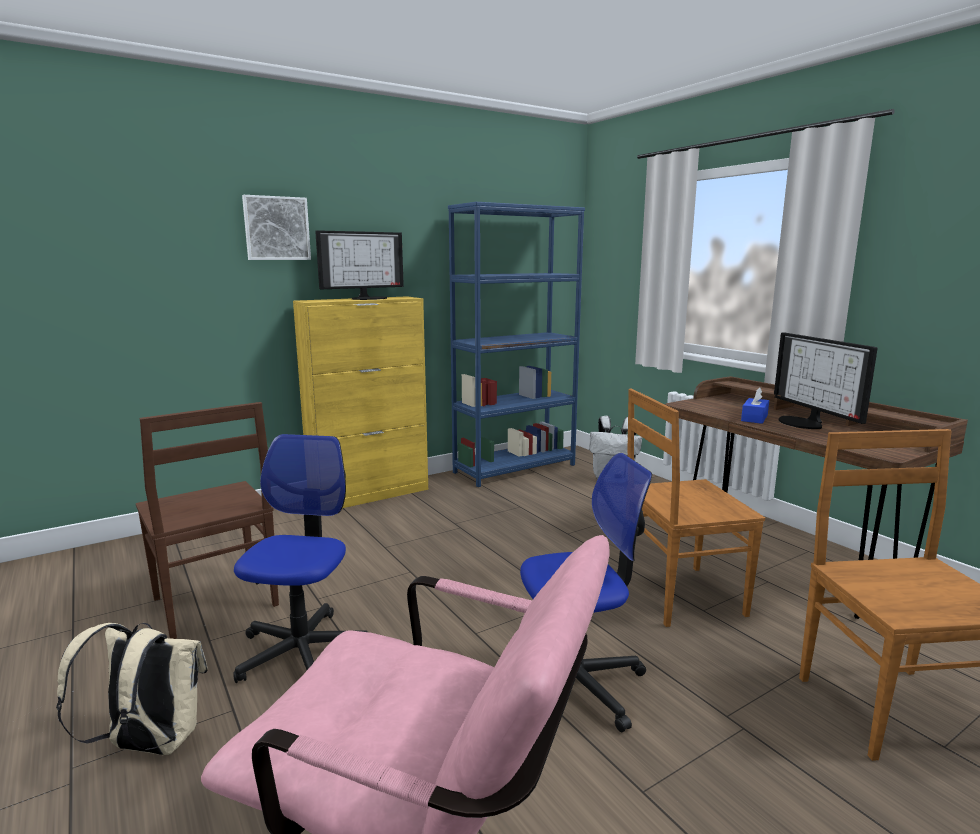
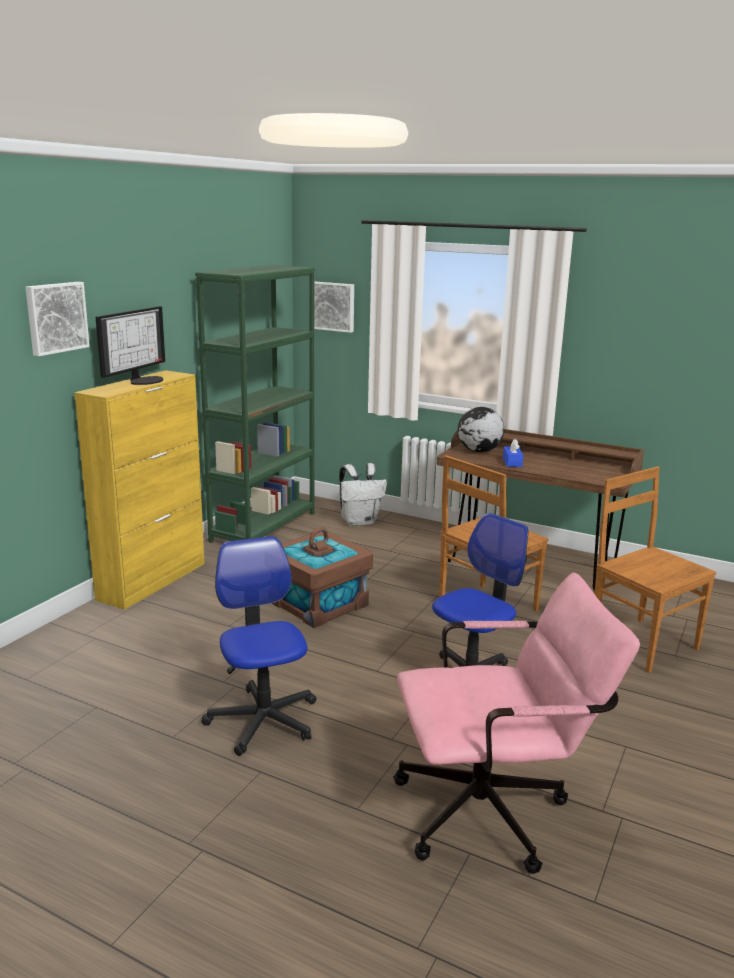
camera: 30 degrees left, 5 degrees up
beige backpack [56,623,208,755] -> none
brown chair [136,402,279,639] -> none
blue bookcase [448,202,585,487] -> green bookcase [195,265,315,543]
monitor [774,332,878,429] -> none
none -> brown storage box [272,527,373,628]
none -> picture [314,281,354,333]
none -> globe [458,407,504,452]

